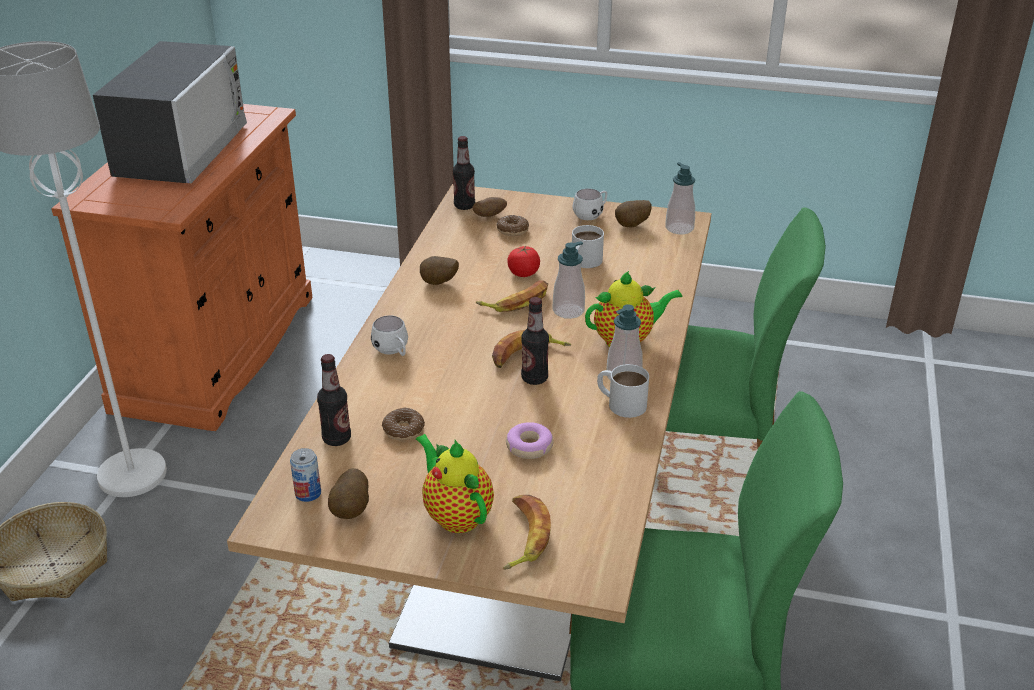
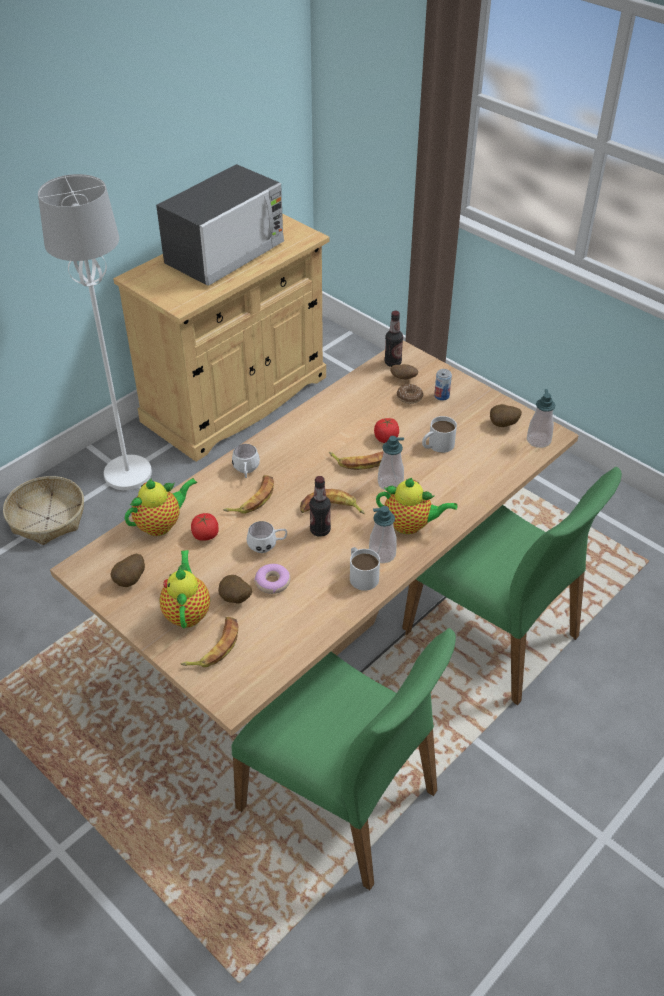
camera: 30 degrees right, 10 degrees up
orange cabinet [51,104,313,431] -> beige cabinet [113,213,330,462]
can [290,448,321,502] -> can moved to [434,369,452,401]
bottle [317,354,351,446] -> teapot [125,478,197,536]
donut [382,407,425,441] -> tomato [191,513,219,541]
potato [420,256,459,285] -> potato moved to [218,575,252,603]
white mug [572,188,607,220] -> white mug moved to [247,521,287,553]
none -> banana [223,475,274,514]

